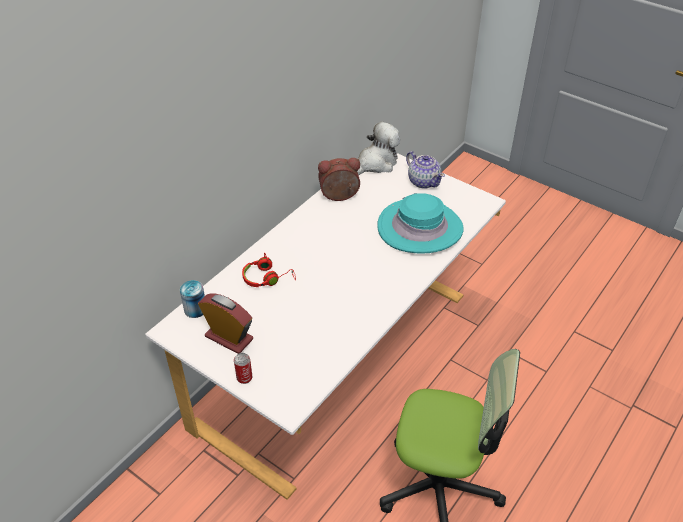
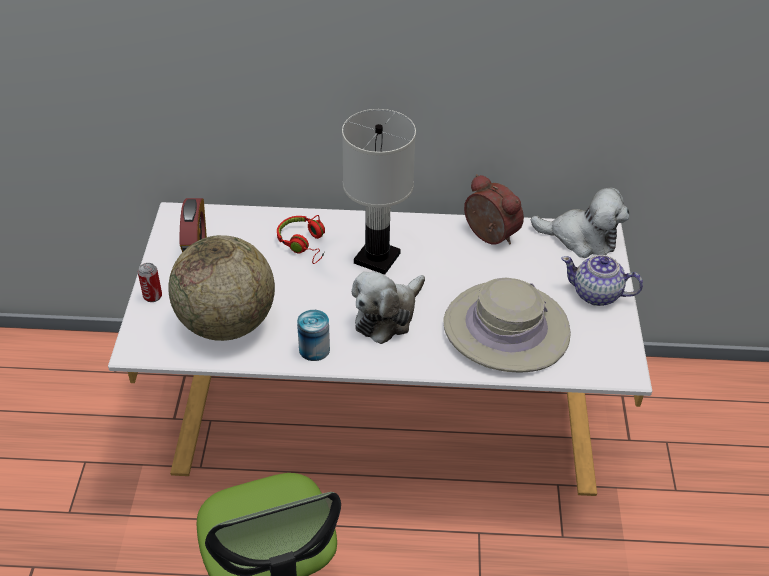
camera: 55 degrees right, 0 degrees up
can [180,280,205,318] -> can moved to [297,310,330,361]
turquoise hat [377,193,463,253] -> beige hat [444,278,571,373]
teapot [406,151,445,189] -> teapot turned 90 degrees clockwise [561,255,643,306]
none -> globe [168,235,275,341]
none -> white table lamp [342,109,416,275]
none -> plush toy [352,272,425,344]

